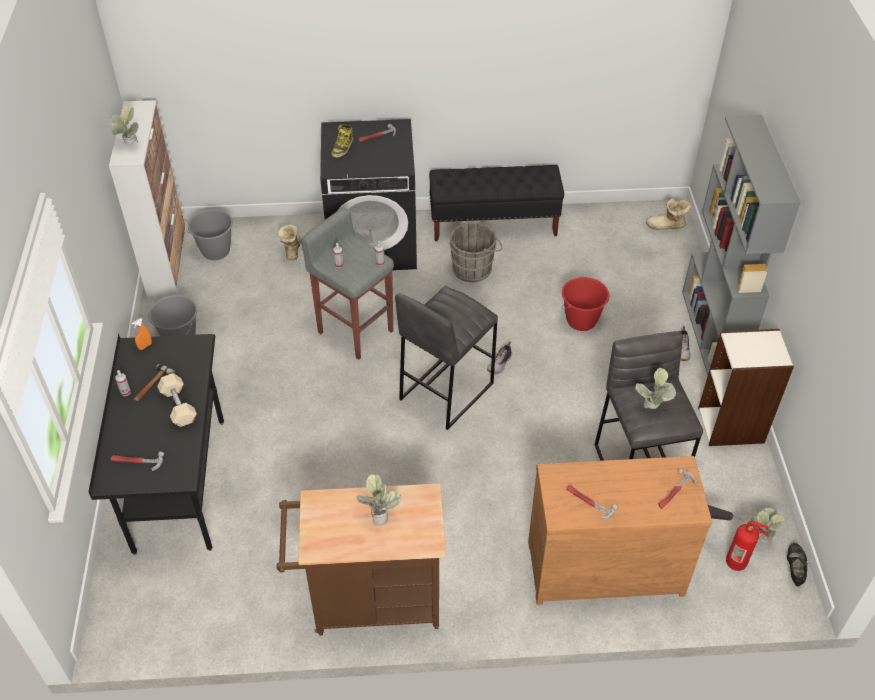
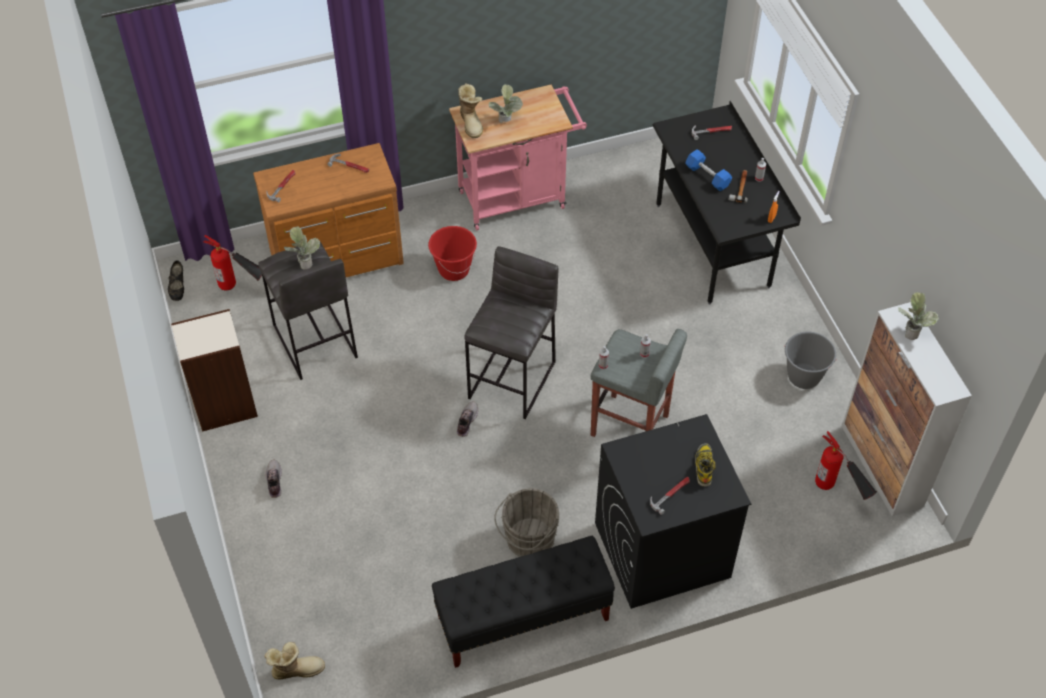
camera: 165 degrees right, 5 degrees up
beige dumbbell [157,373,197,427] -> blue dumbbell [685,149,732,191]
grey bucket [188,209,233,260] -> fire extinguisher [815,431,877,500]
brown cart [276,483,446,636] -> pink cart [449,85,587,230]
boot [278,224,301,260] -> boot moved to [458,83,483,138]
red bucket [561,277,609,331] -> red bucket moved to [428,226,477,281]
grey bookcase [682,115,801,375] -> none
potted plant [749,508,785,545] -> none

